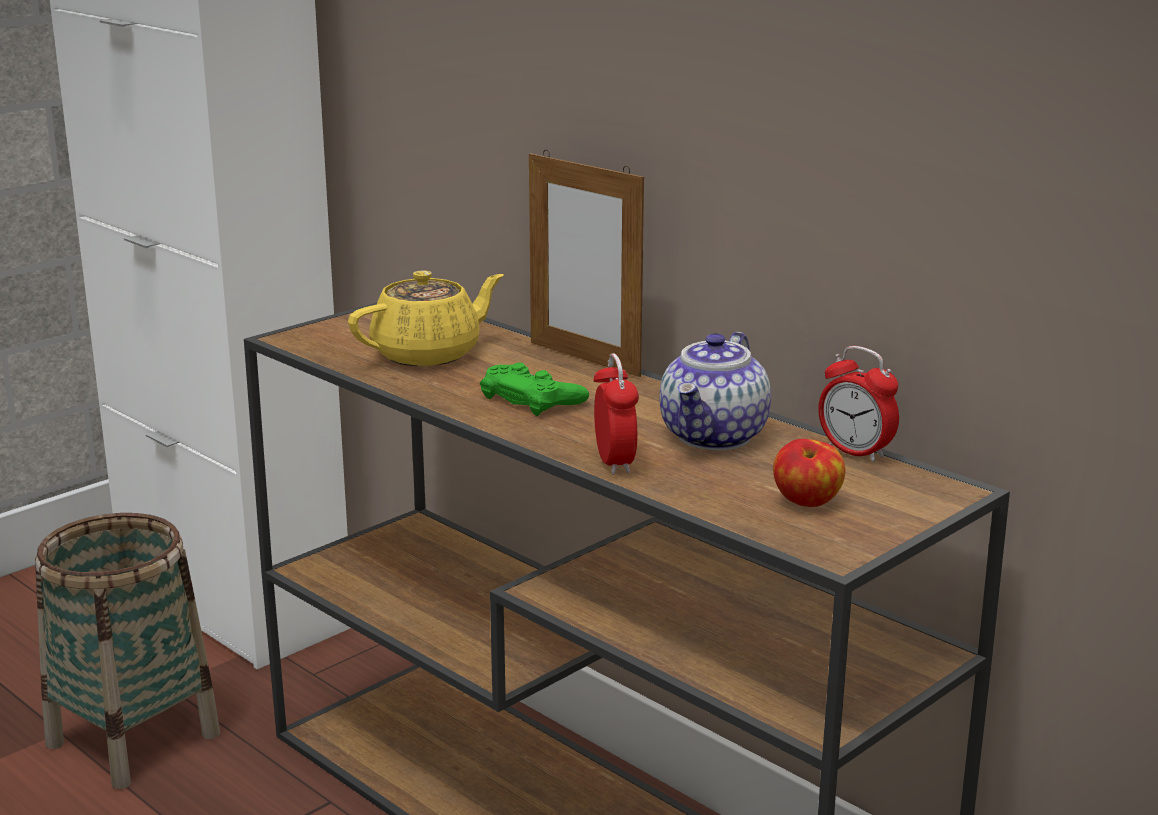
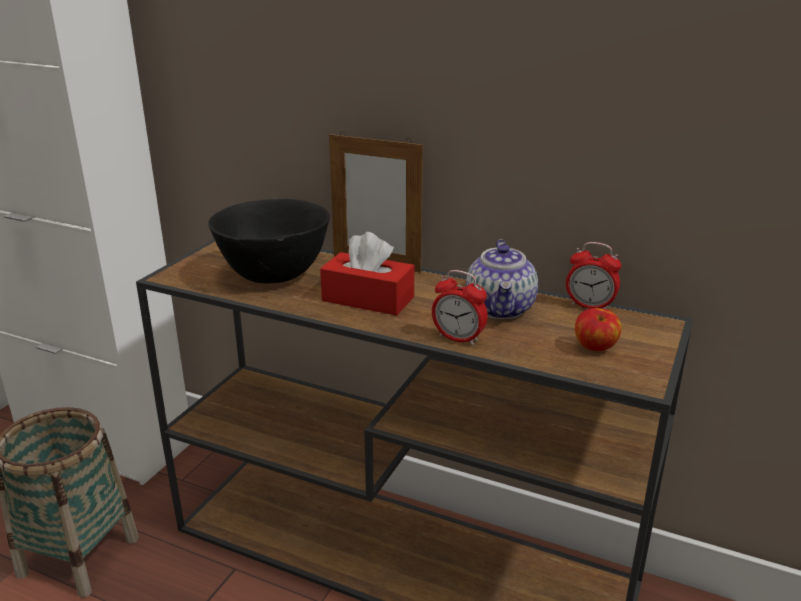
camera: 20 degrees left, 5 degrees up
yellow teapot [348,270,504,366] -> black bowl [208,199,330,283]
green game controller [480,363,589,416] -> red tissue box [320,232,414,316]
alarm clock [593,353,639,475] -> alarm clock turned 150 degrees clockwise [432,270,488,346]

